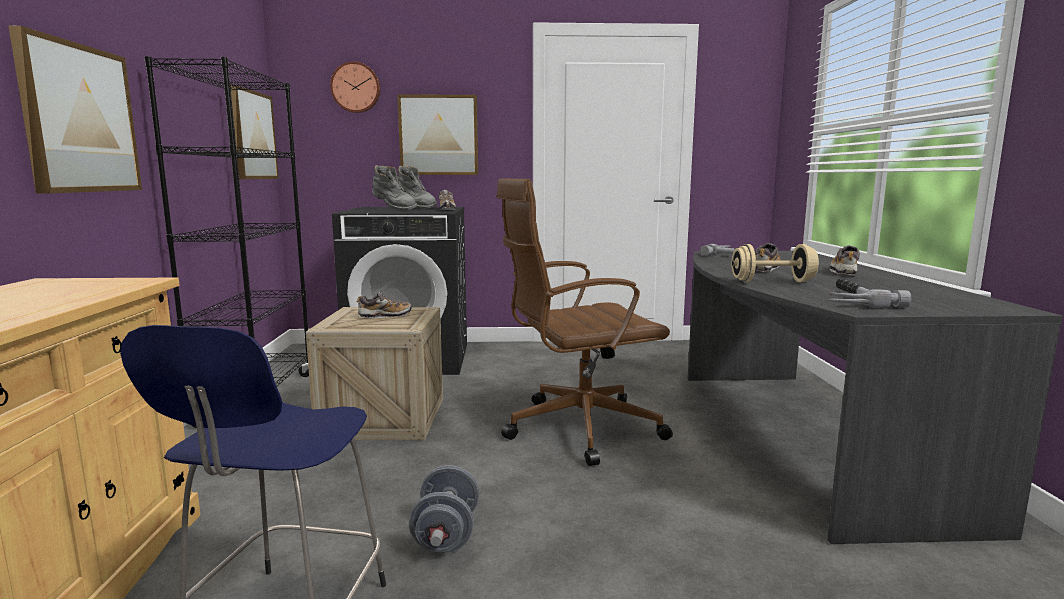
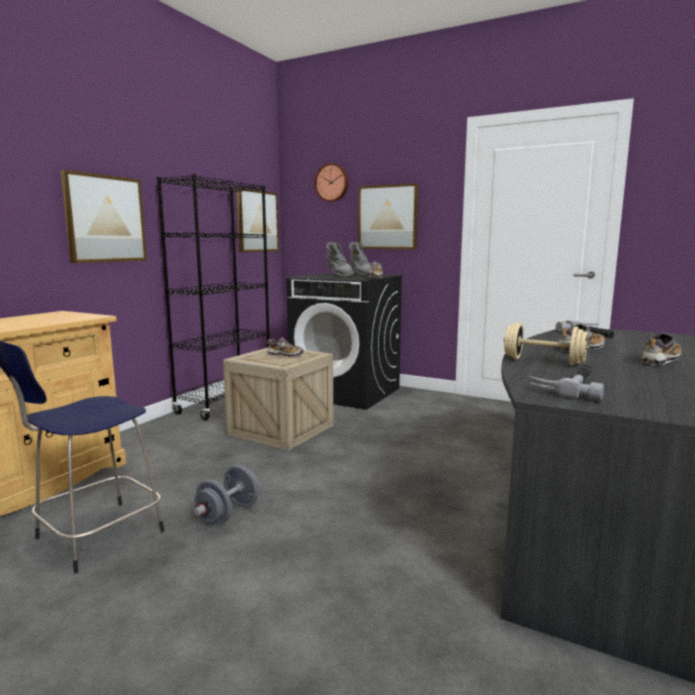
camera: 30 degrees right, 0 degrees up
brown office chair [497,178,673,466] -> none

